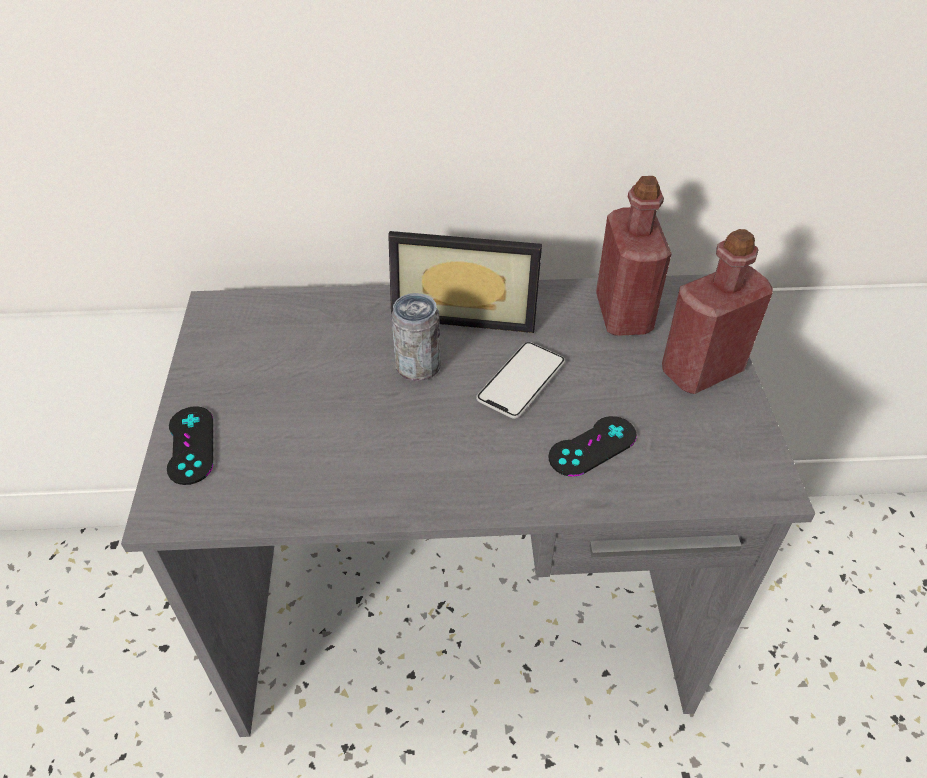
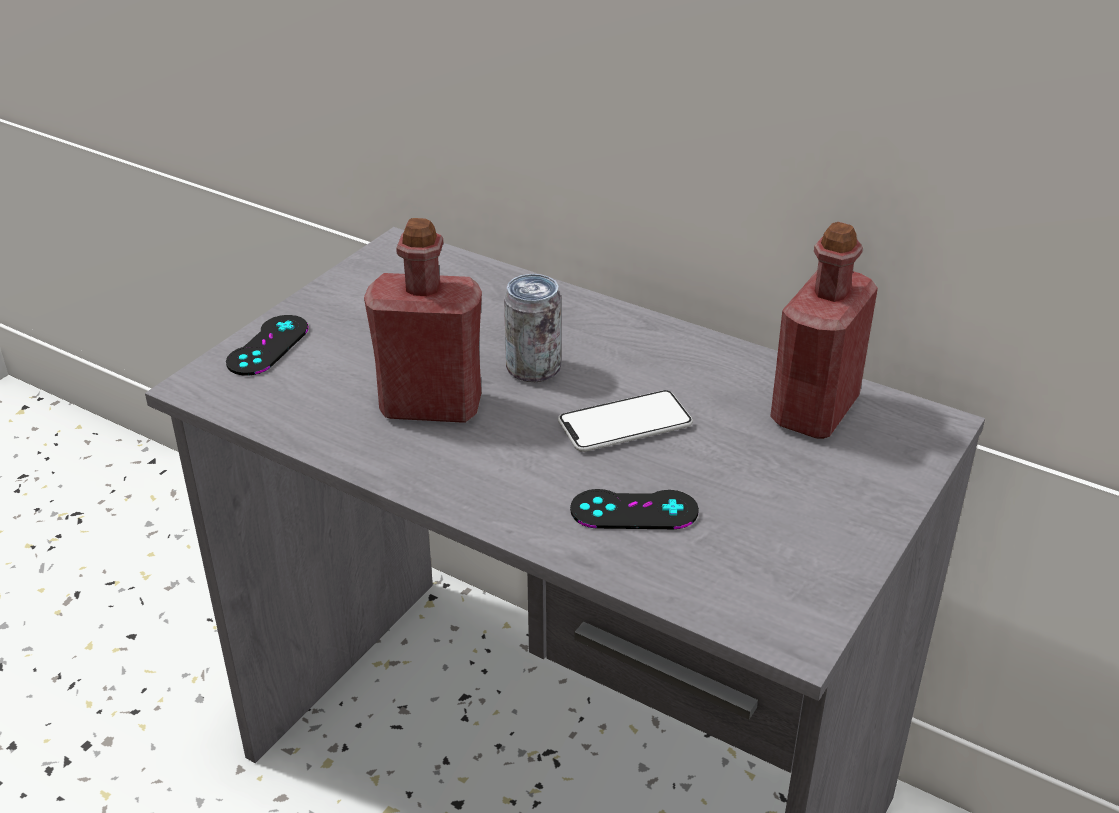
camera: 35 degrees right, 10 degrees down
picture frame [388,231,542,333] -> none
red bottle [662,229,773,394] -> red bottle moved to [364,218,482,423]

